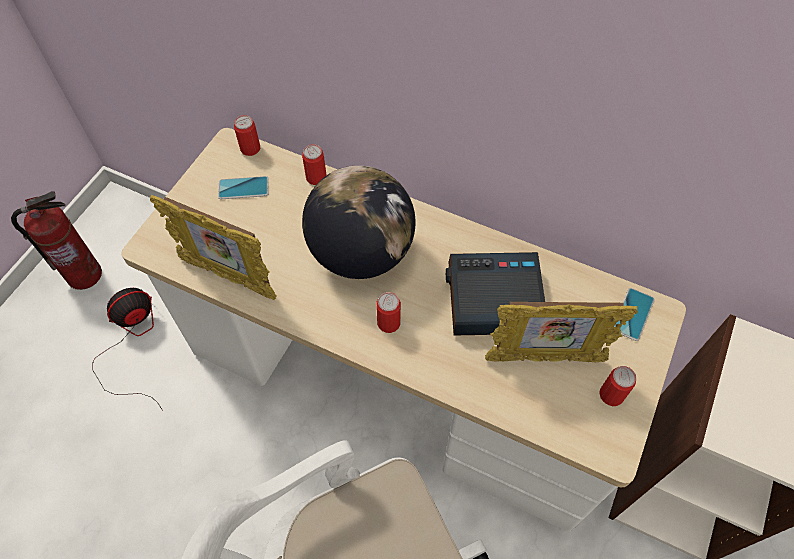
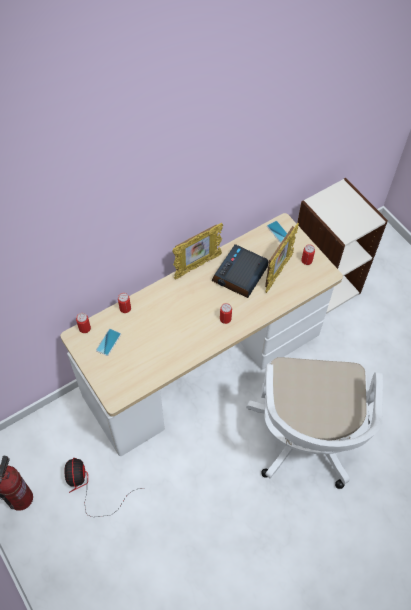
camera: 60 degrees left, 0 degrees up
picture frame [150,195,277,300] -> picture frame moved to [173,223,223,279]
globe [302,165,415,279] -> none

